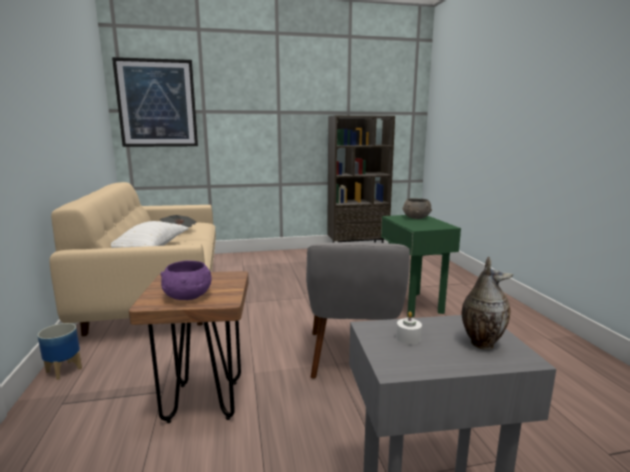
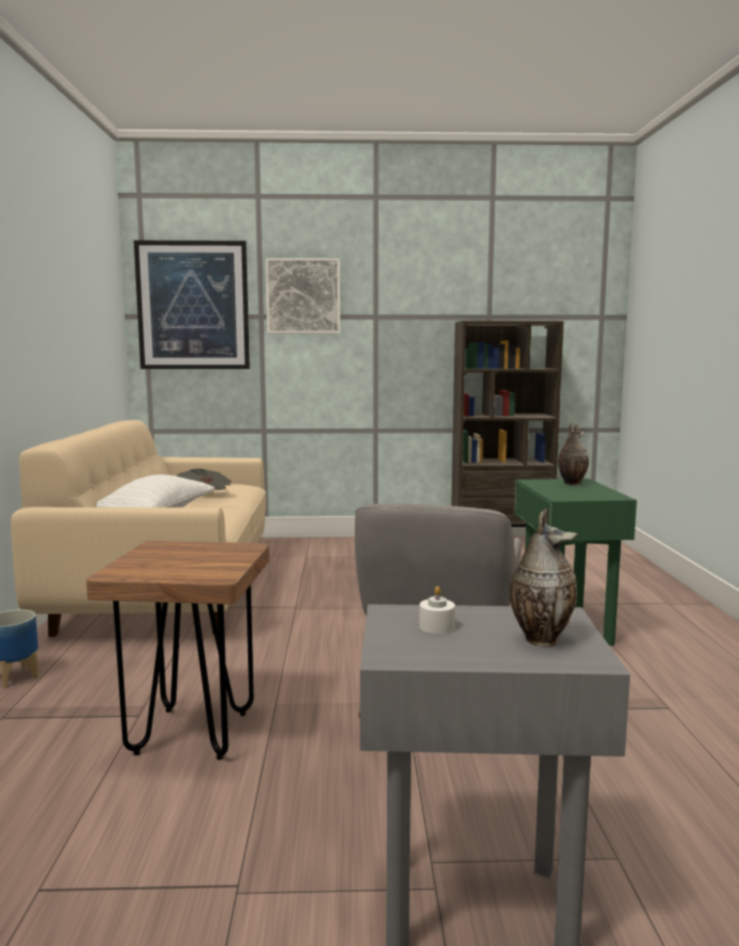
camera: 10 degrees right, 5 degrees down
purple bowl [161,261,212,300] -> none
grey bowl [402,198,432,219] -> vase [558,423,589,485]
none -> picture [265,258,340,334]

